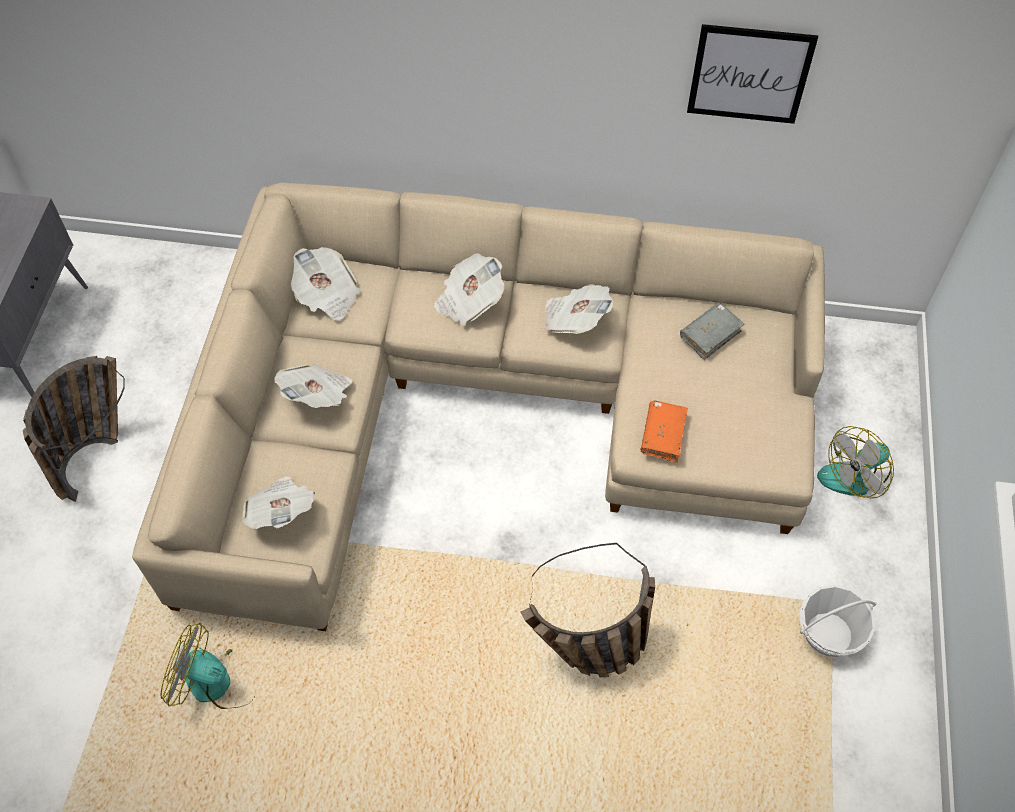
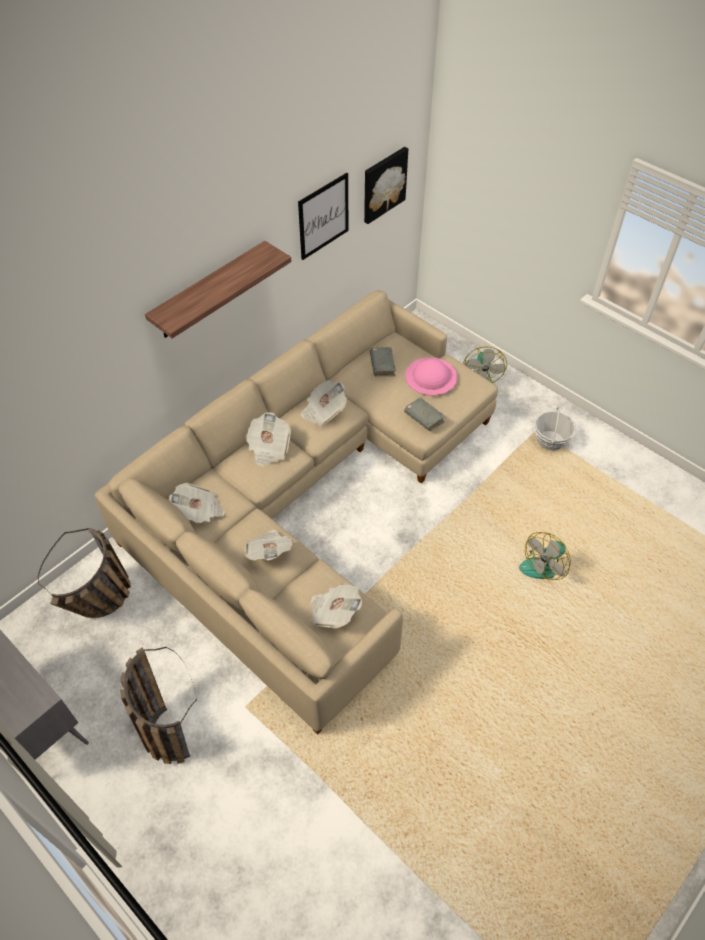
camera: 55 degrees left, 5 degrees down
fan [160,623,254,709] -> fan moved to [519,532,571,580]
basket [520,543,655,677] -> basket moved to [38,528,131,618]
orange book [641,400,688,463] -> grey book [404,397,446,431]
none -> shelf [145,241,291,339]
none -> picture [364,147,408,224]
none -> pink hat [405,357,457,396]

